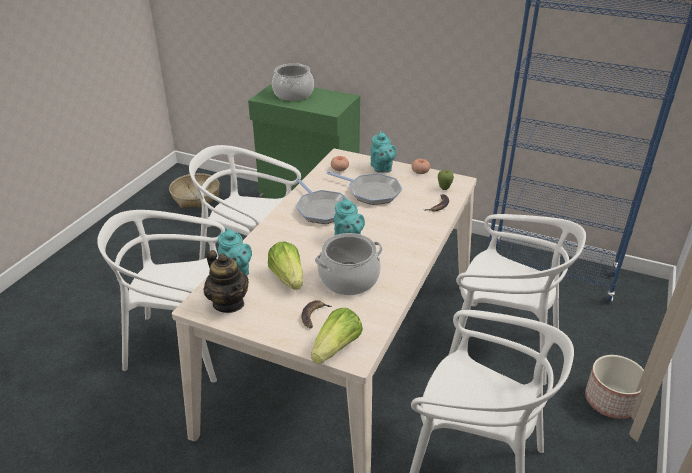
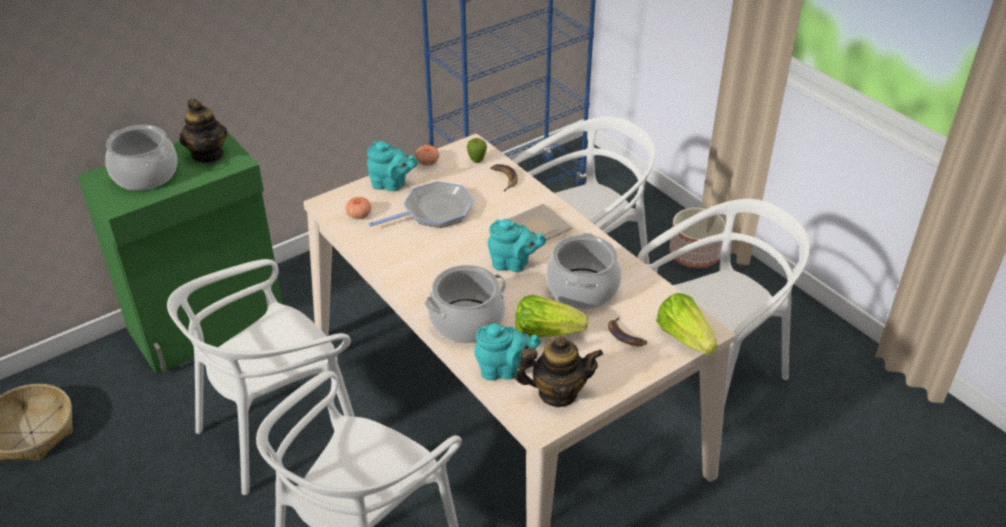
camera: 60 degrees left, 5 degrees up
frying pan [296,178,348,224] -> none
none -> teapot [180,99,227,163]
none -> cooking pot [424,265,507,343]
none -> plate [509,204,573,240]

